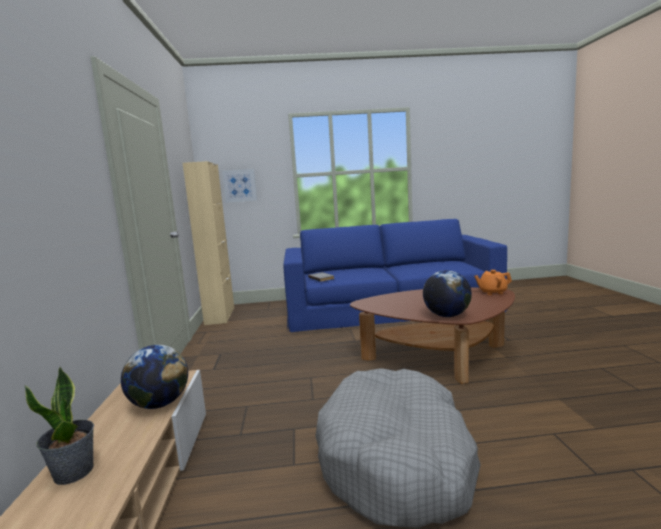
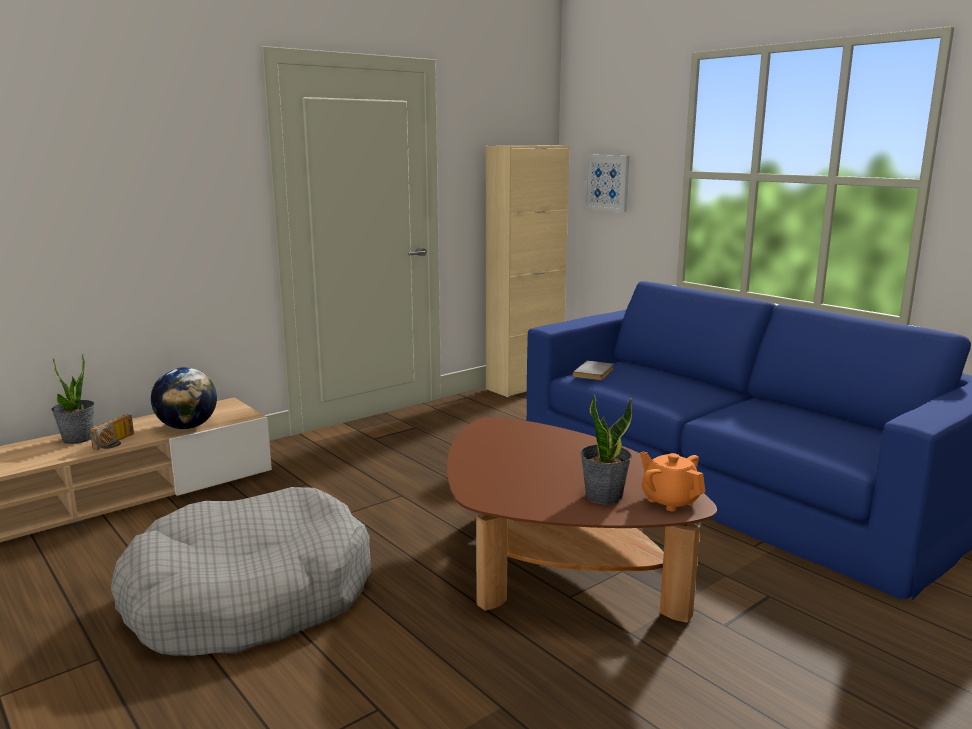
camera: 55 degrees right, 5 degrees up
globe [423,270,472,317] -> none
none -> radio [90,414,134,450]
none -> potted plant [580,395,632,504]

